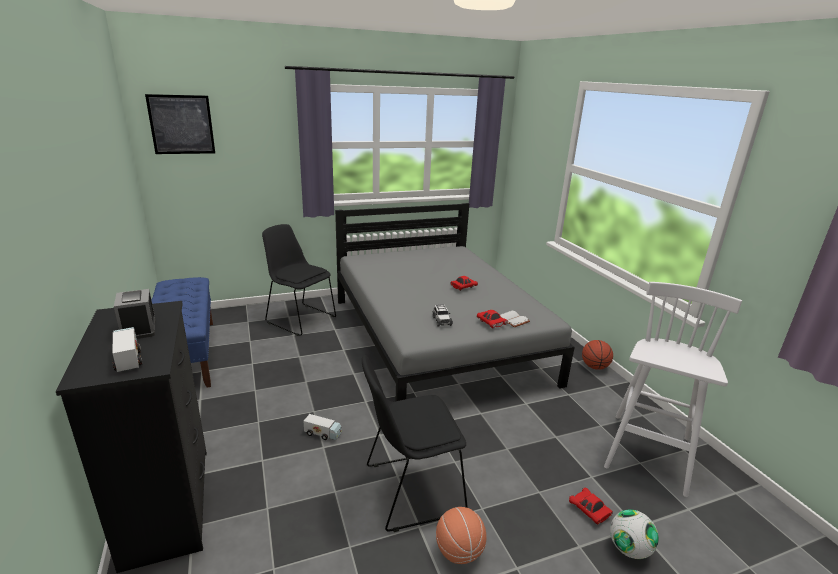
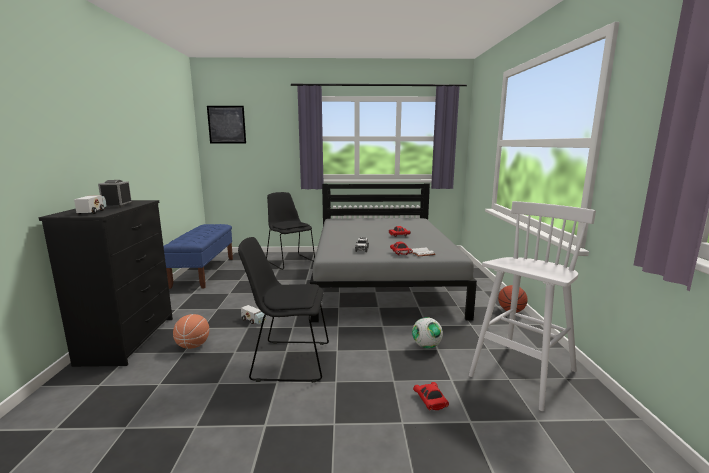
camera: 20 degrees right, 10 degrees down
basketball [436,507,487,564] -> basketball moved to [173,314,209,349]
football [610,509,659,559] -> football moved to [412,317,443,348]

